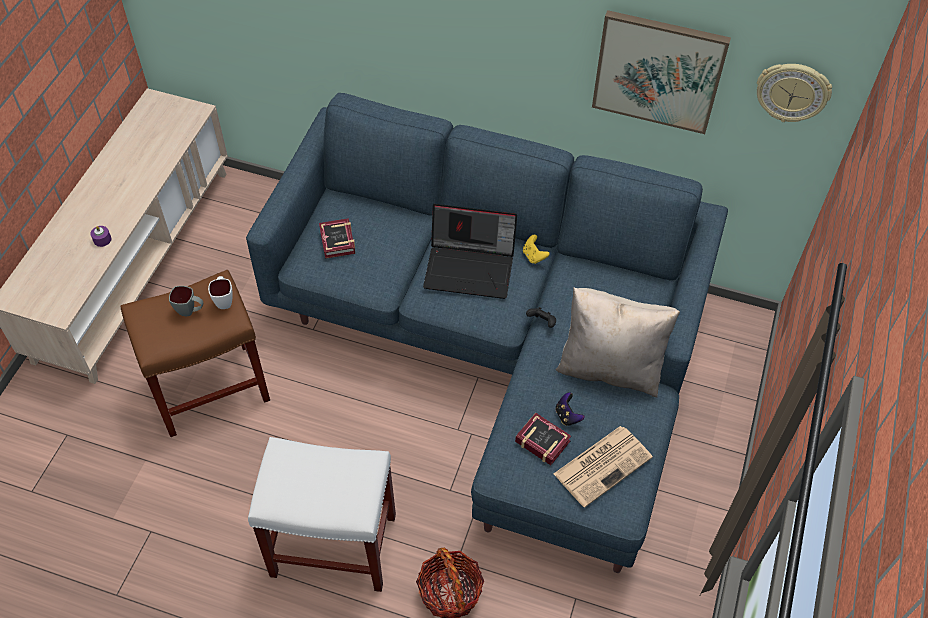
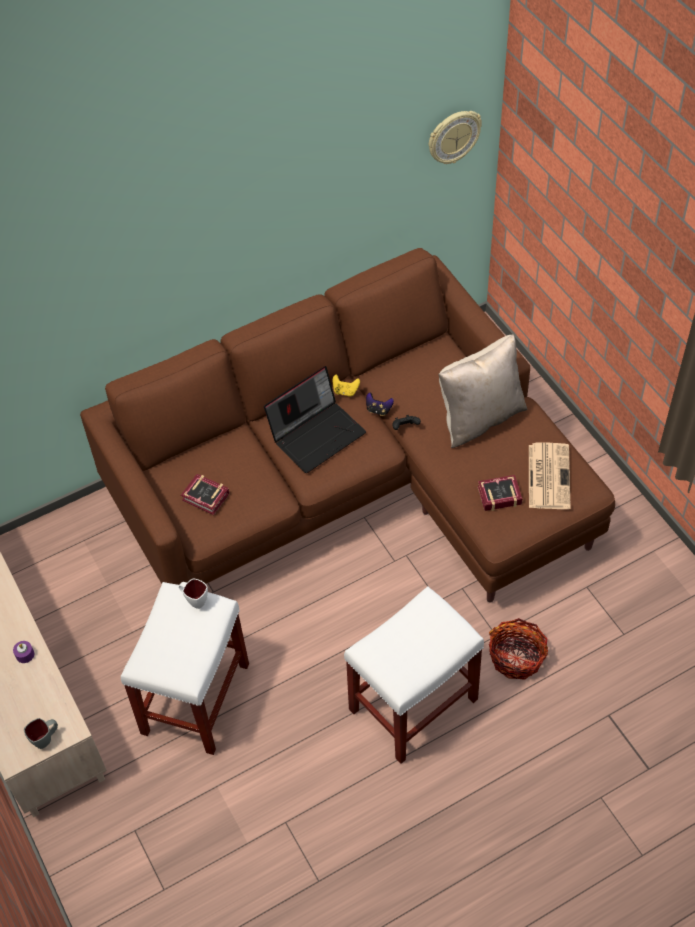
camera: 45 degrees left, 0 degrees up
brown stool [120,270,270,437] -> white stool [121,582,249,755]
grey mug [169,286,203,316] -> grey mug moved to [24,718,58,749]
blue sofa [246,93,728,573] -> brown sofa [80,248,615,603]
game controller [555,392,585,426] -> game controller moved to [366,392,394,416]
picture [592,10,731,134] -> none

